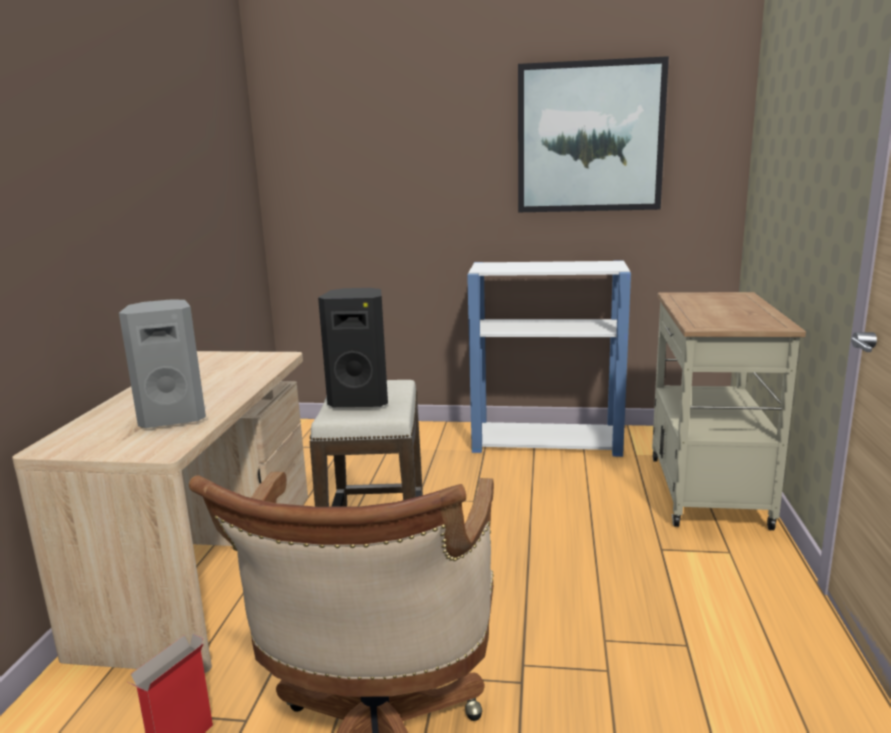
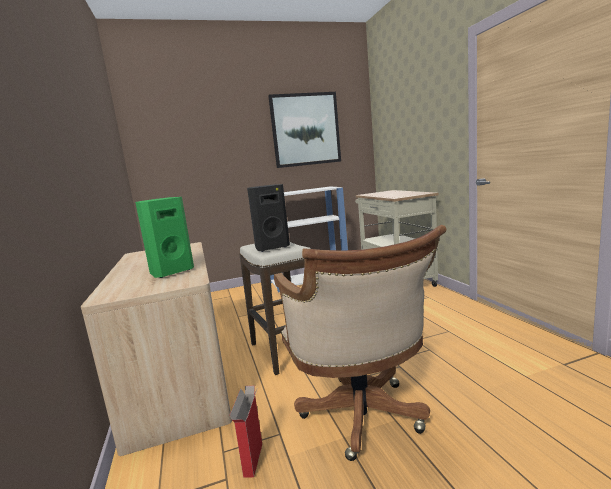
camera: 25 degrees left, 5 degrees down
grey speaker [119,299,206,428] -> green speaker [135,197,194,278]

